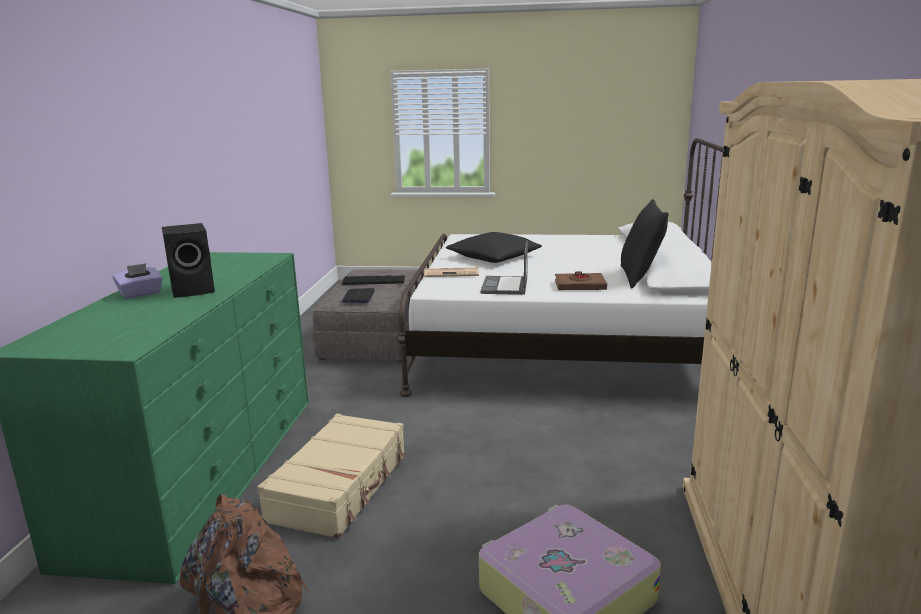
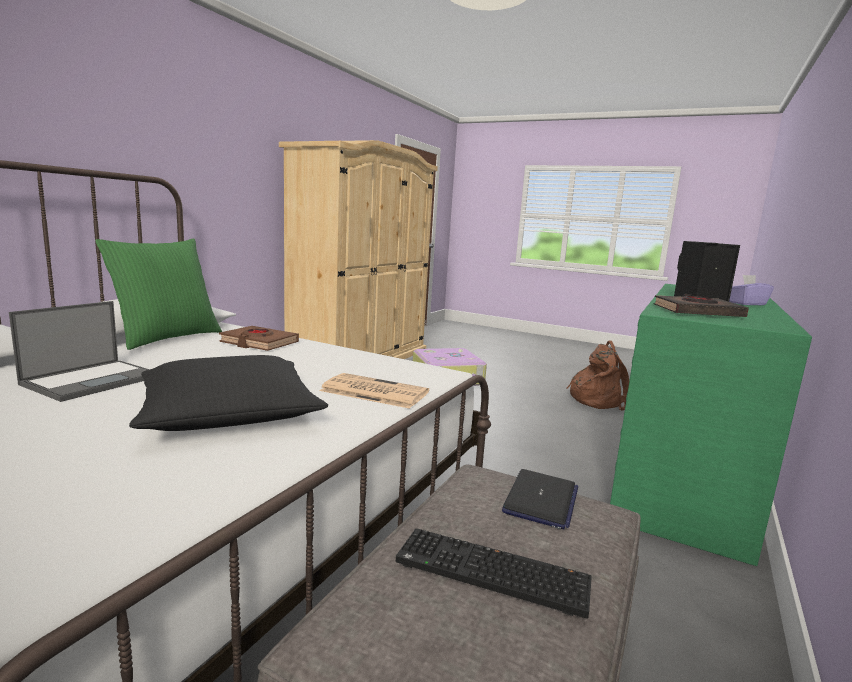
camera: 160 degrees left, 5 degrees down
beige suitcase [257,414,406,539] -> none
laptop [480,241,528,295] -> laptop moved to [9,301,150,402]
black pillow [621,199,669,288] -> green pillow [95,238,222,350]
none -> black book [654,294,749,317]

